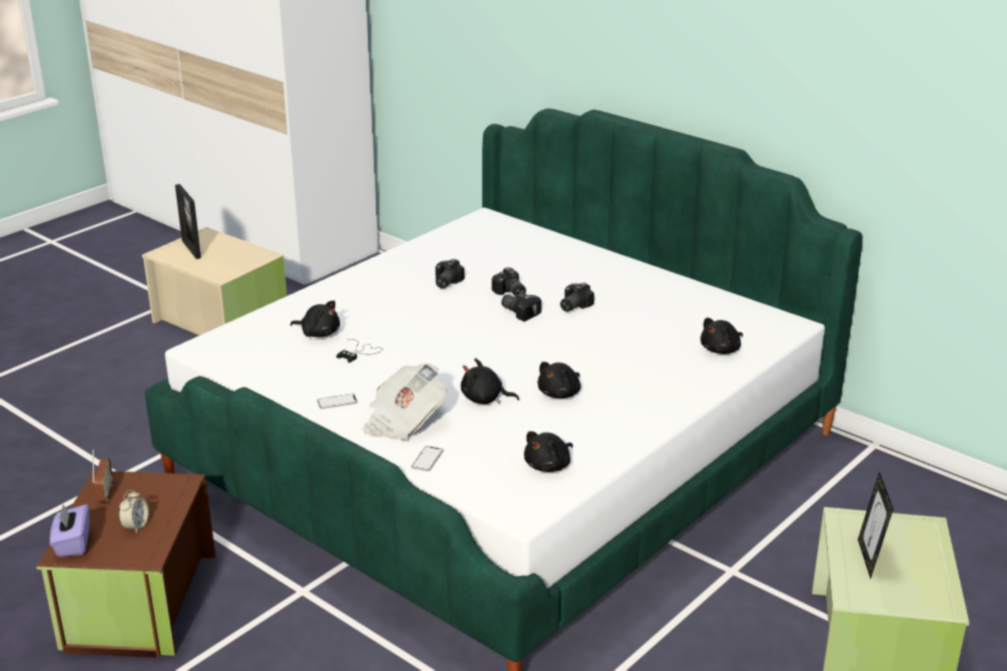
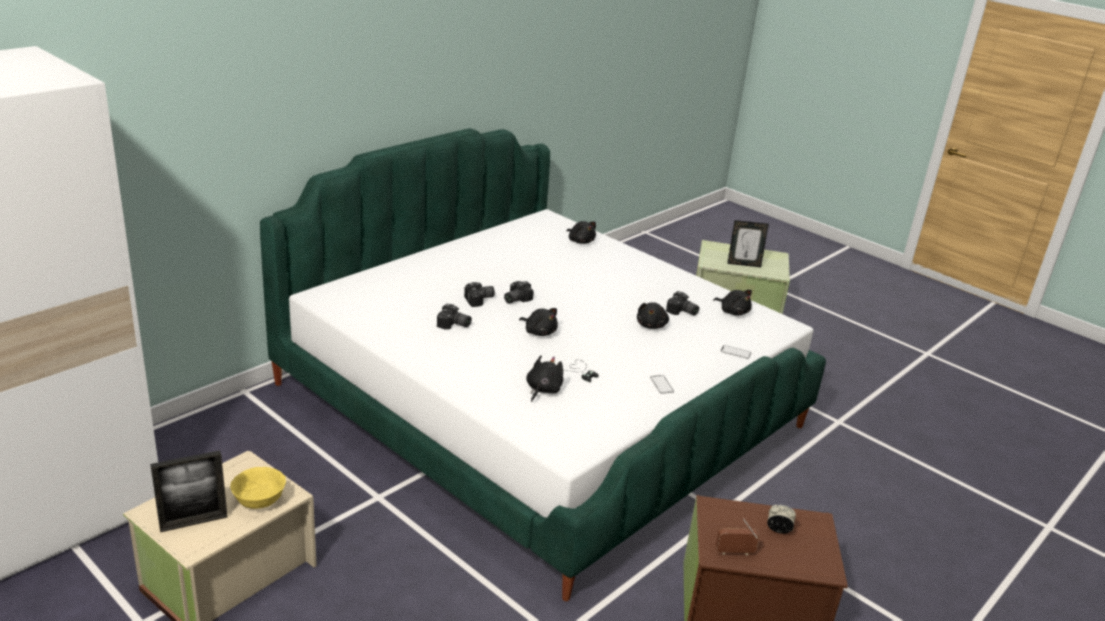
camera: 90 degrees left, 0 degrees up
purple tissue box [50,504,90,557] -> none
newspaper [363,364,446,440] -> none
black plush toy [537,362,581,398] -> black plush toy moved to [519,308,558,336]
camera [560,282,594,312] -> camera moved to [666,291,699,316]
none -> yellow bowl [230,467,286,509]

